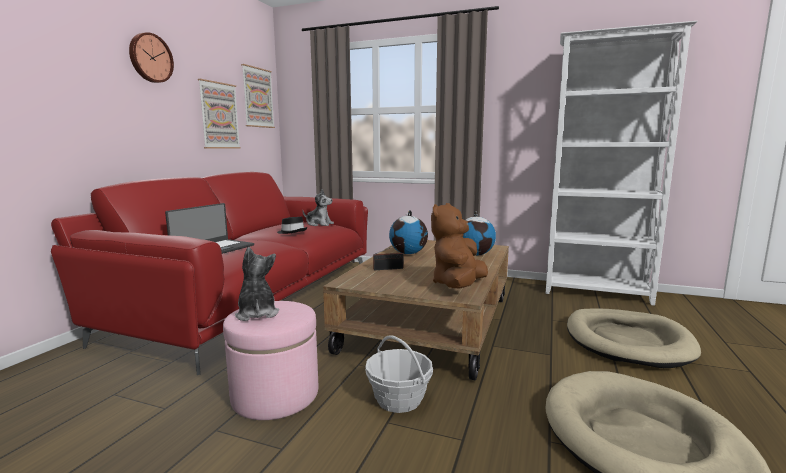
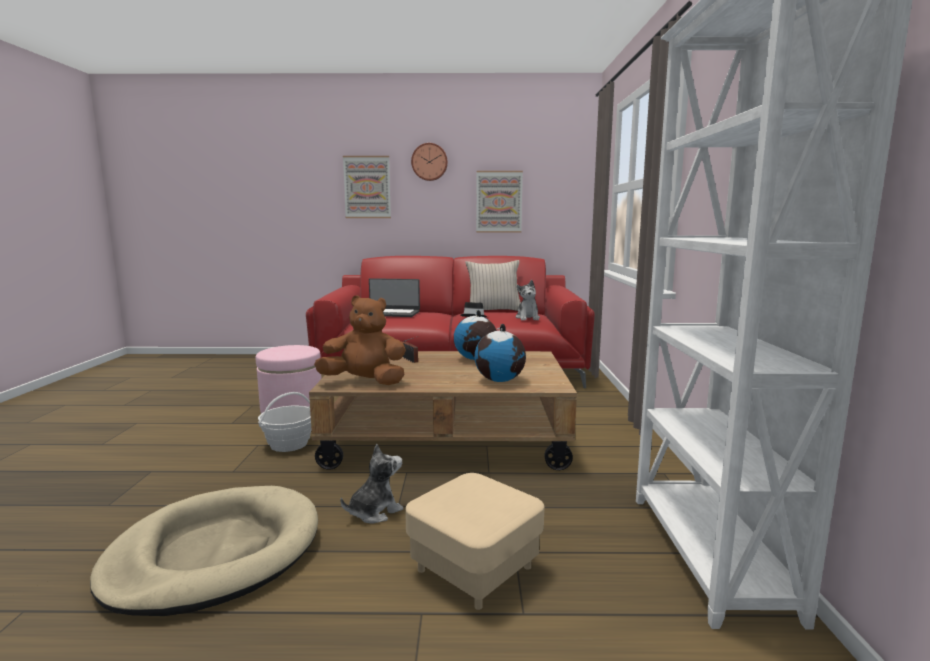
camera: 70 degrees right, 0 degrees up
plush toy [235,247,279,321] -> plush toy moved to [340,444,404,523]
picture [241,64,275,128] -> picture moved to [343,156,391,218]
beige dog bed [567,308,701,368] -> beige ottoman [405,473,544,610]
none -> beige pillow [465,260,521,311]

